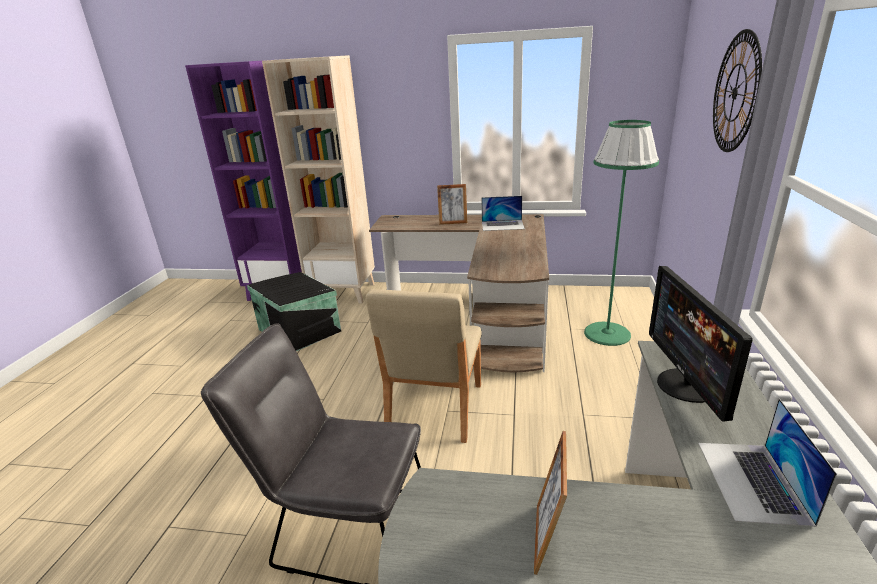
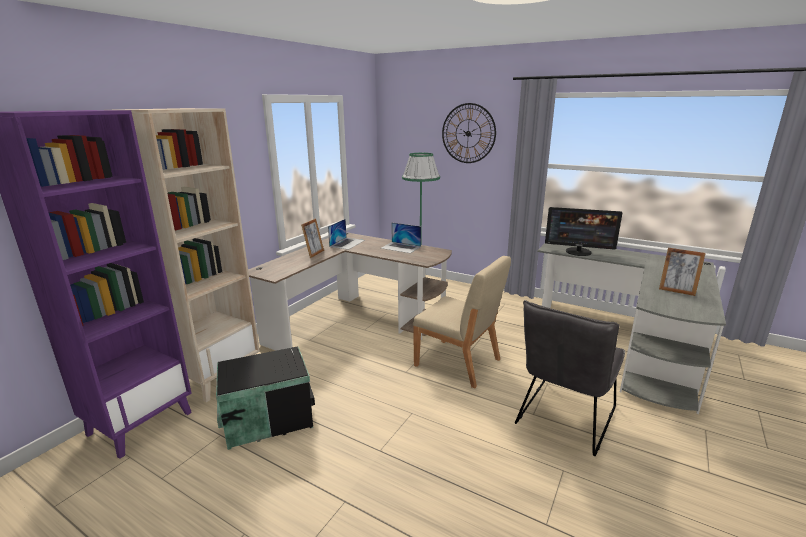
camera: 70 degrees left, 5 degrees down
laptop [698,398,837,527] -> laptop moved to [381,222,421,253]

